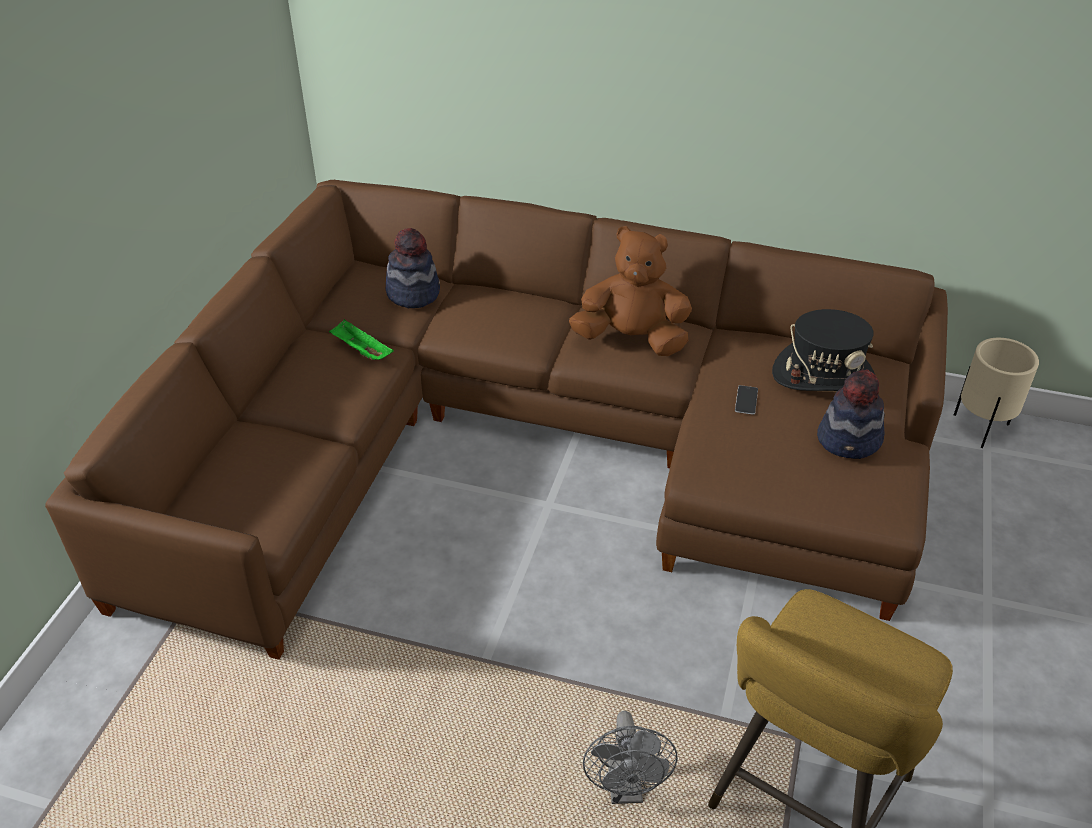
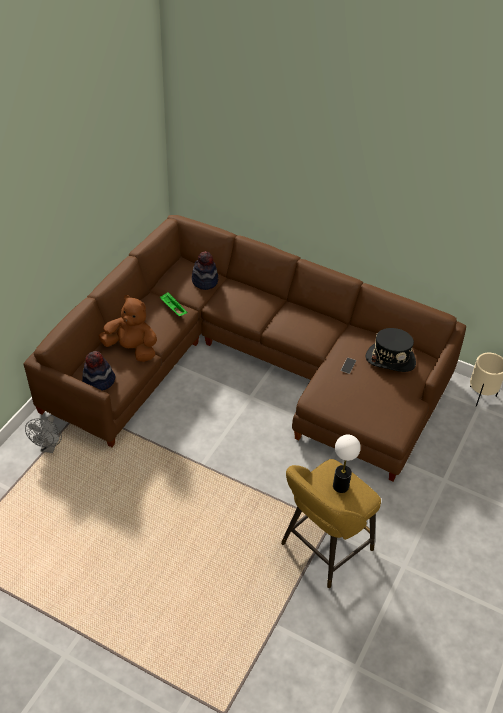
camera: 10 degrees right, 5 degrees up
brown plush toy [569,226,692,356] -> brown plush toy moved to [99,295,157,362]
grey fan [583,711,678,804] -> grey fan moved to [25,416,62,453]
hat [817,369,885,459] -> hat moved to [82,351,115,391]
none -> table lamp [333,435,361,493]

